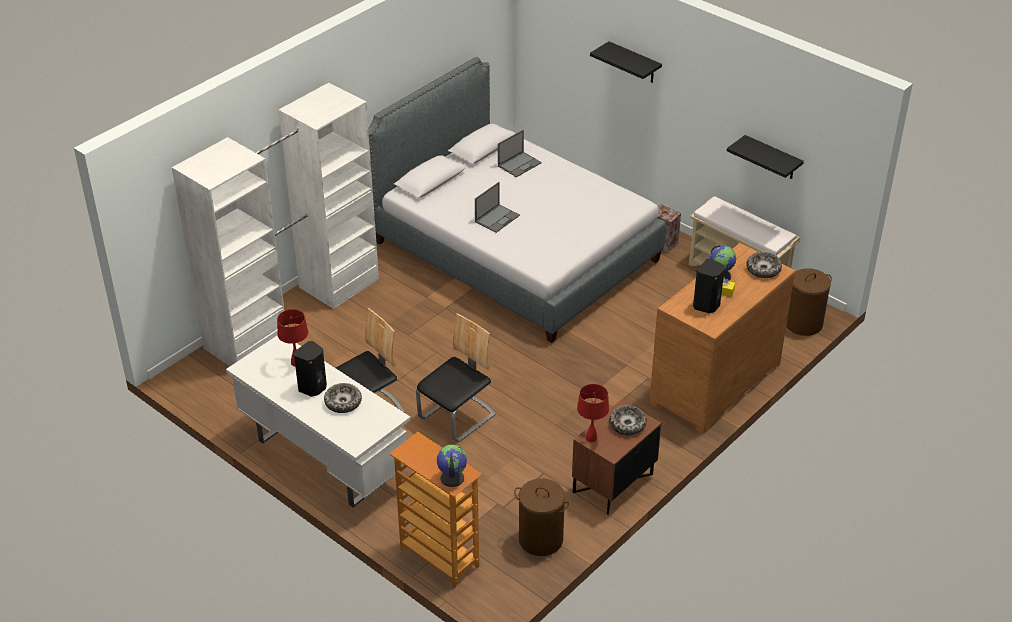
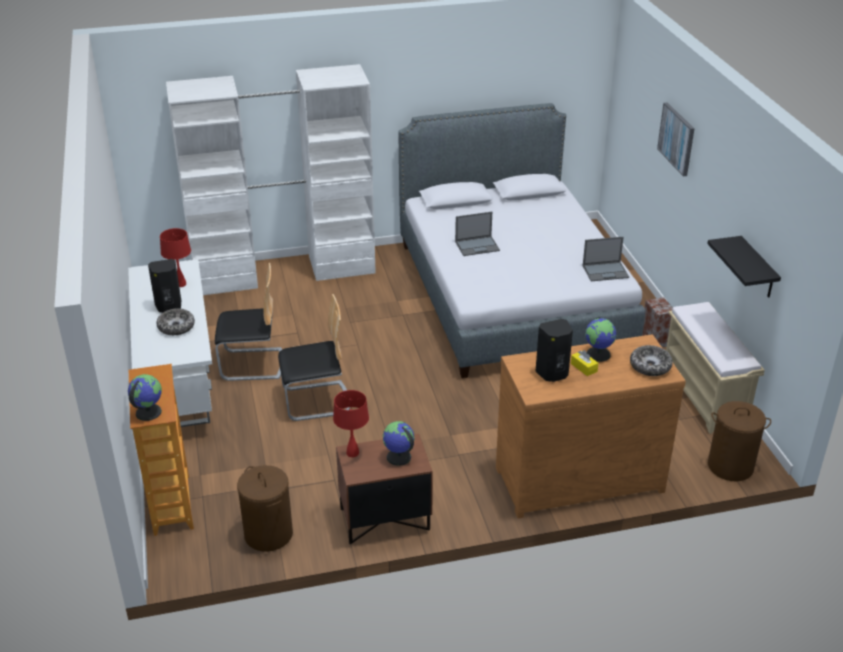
camera: 35 degrees right, 5 degrees down
laptop [498,130,542,177] -> laptop moved to [583,237,629,281]
black shelf [590,41,662,83] -> picture [657,103,695,176]
bowl [609,405,647,435] -> globe [383,421,415,466]

